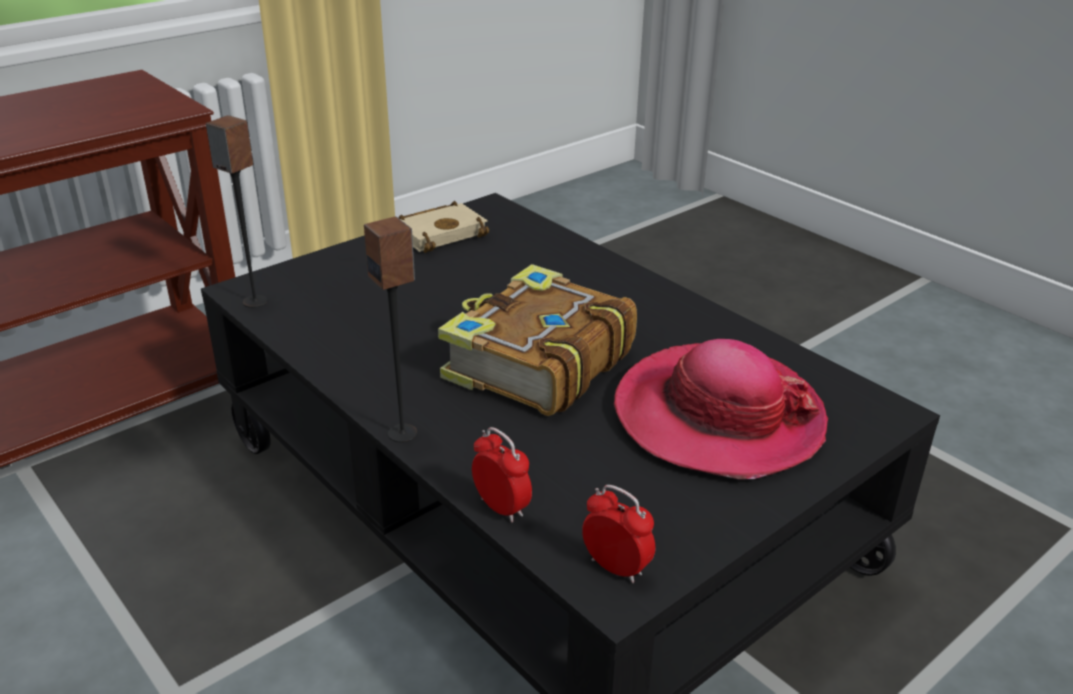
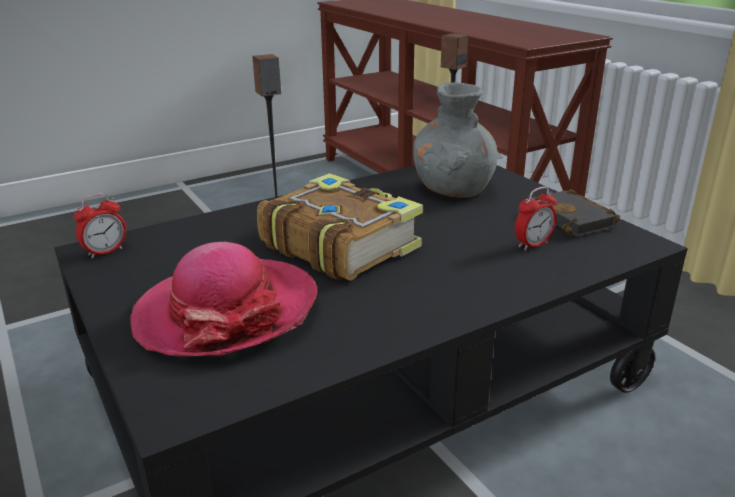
camera: 100 degrees right, 5 degrees down
beige book [398,201,489,253] -> black book [532,189,620,237]
alarm clock [472,427,532,523] -> alarm clock moved to [515,187,557,251]
none -> grey vase [413,82,498,197]

